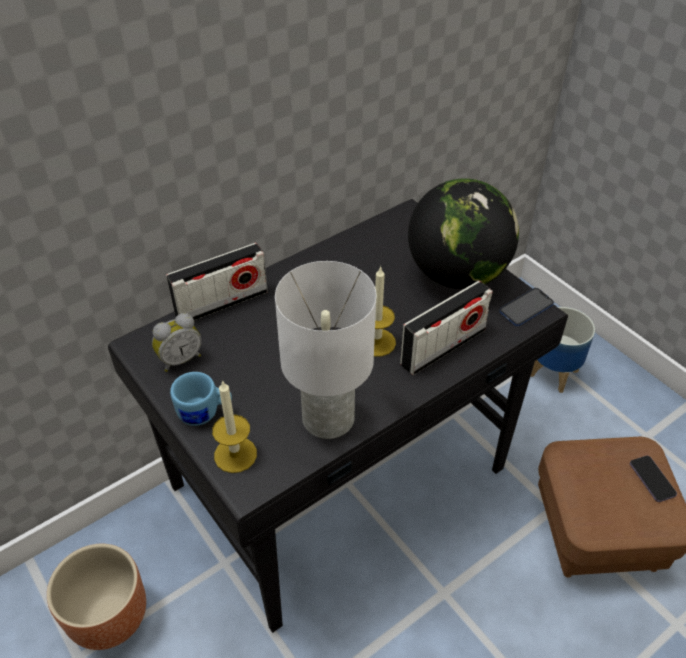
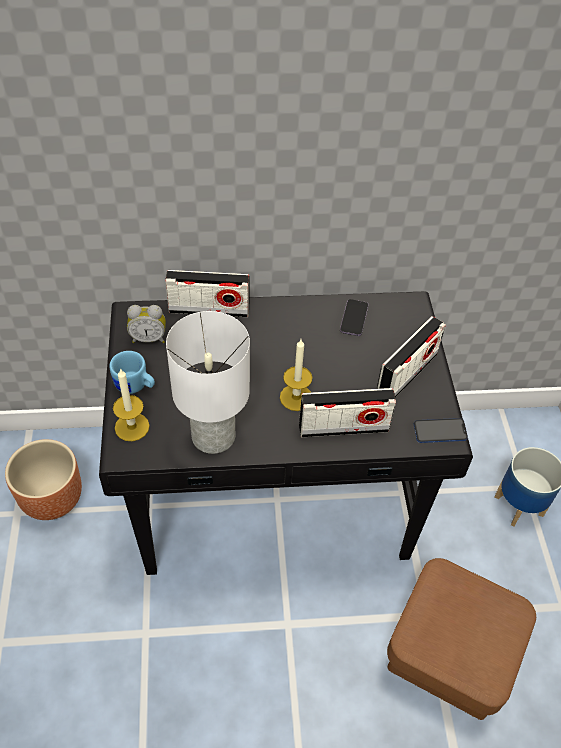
camera: 30 degrees right, 5 degrees up
globe [408,178,519,289] -> radio [377,316,446,398]
phone [630,456,677,502] -> phone moved to [340,299,369,336]

